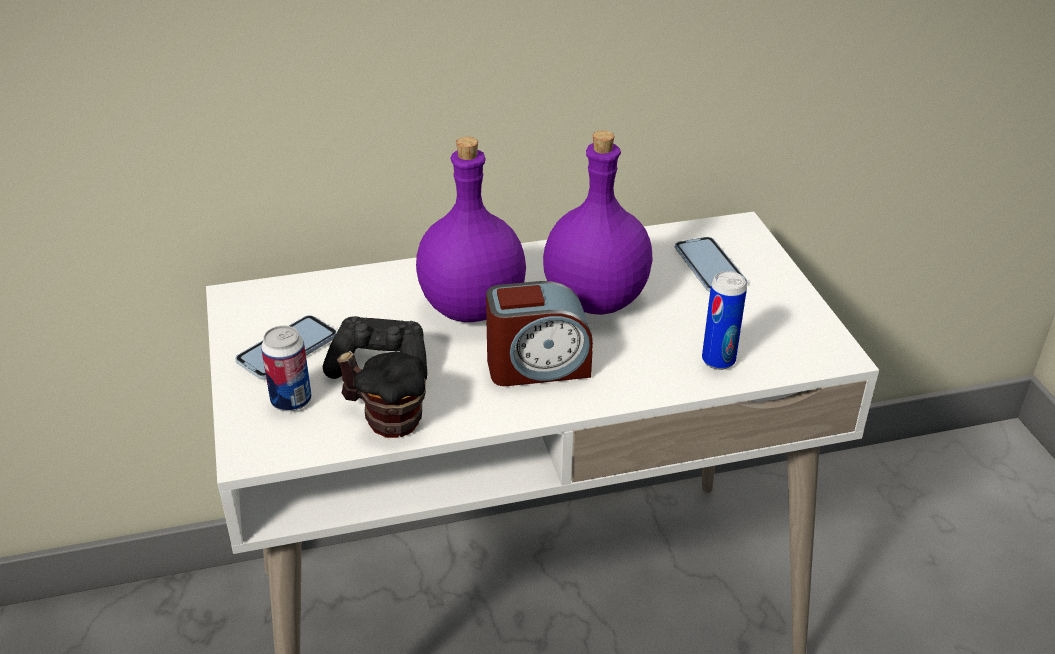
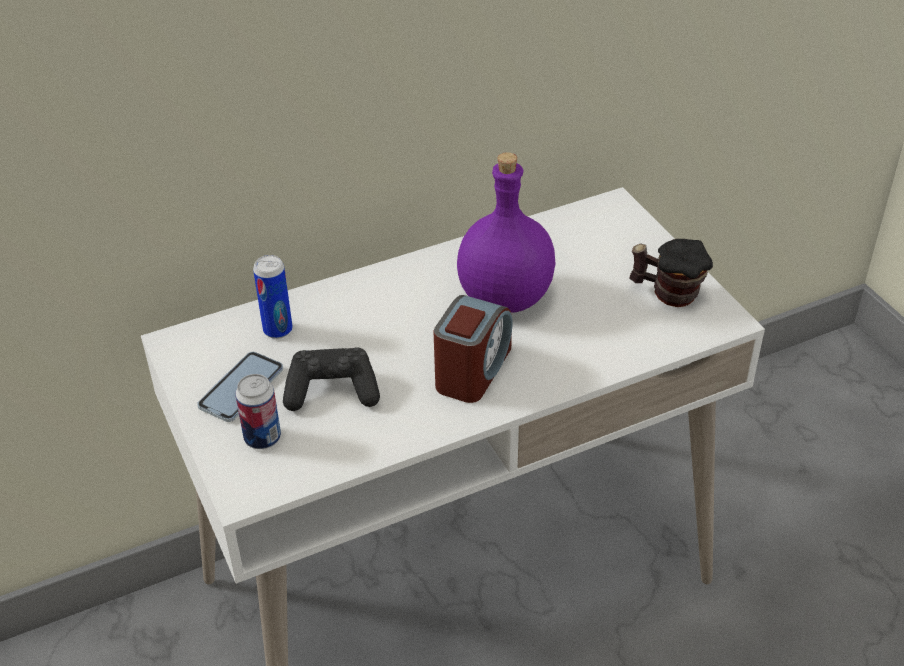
camera: 10 degrees left, 5 degrees up
mug [336,351,426,438] -> mug moved to [630,239,713,307]
purple bottle [416,137,526,322] -> none
alarm clock [486,281,593,386] -> alarm clock turned 45 degrees counterclockwise [434,295,513,403]
phone [675,237,748,292] -> none
can [702,271,747,370] -> can moved to [253,255,293,339]

